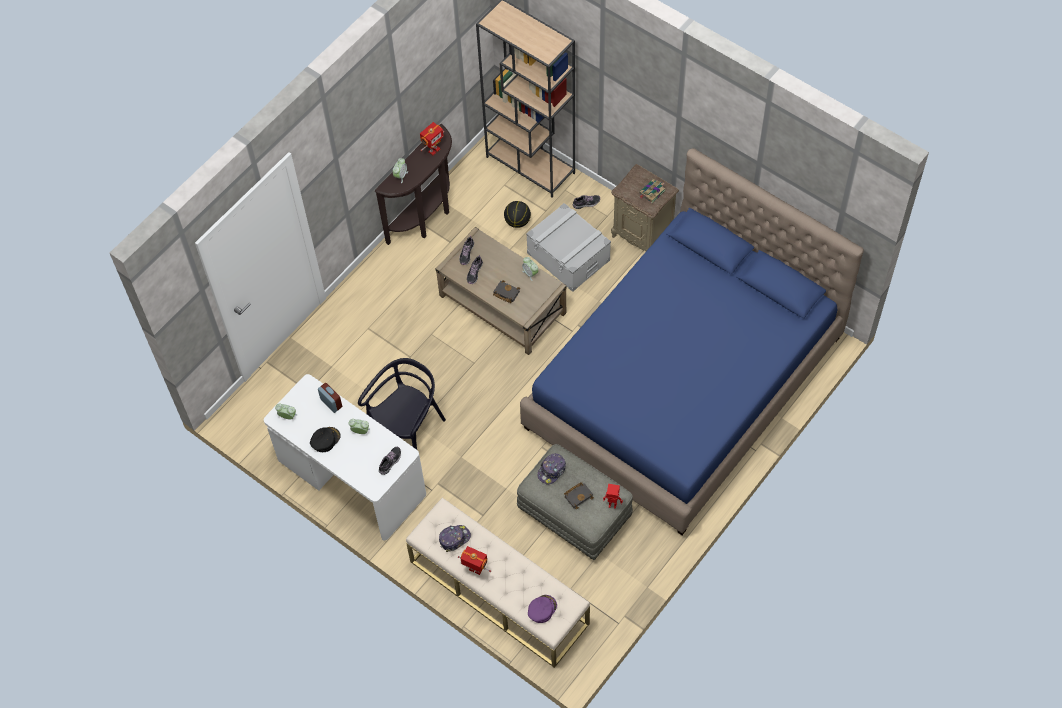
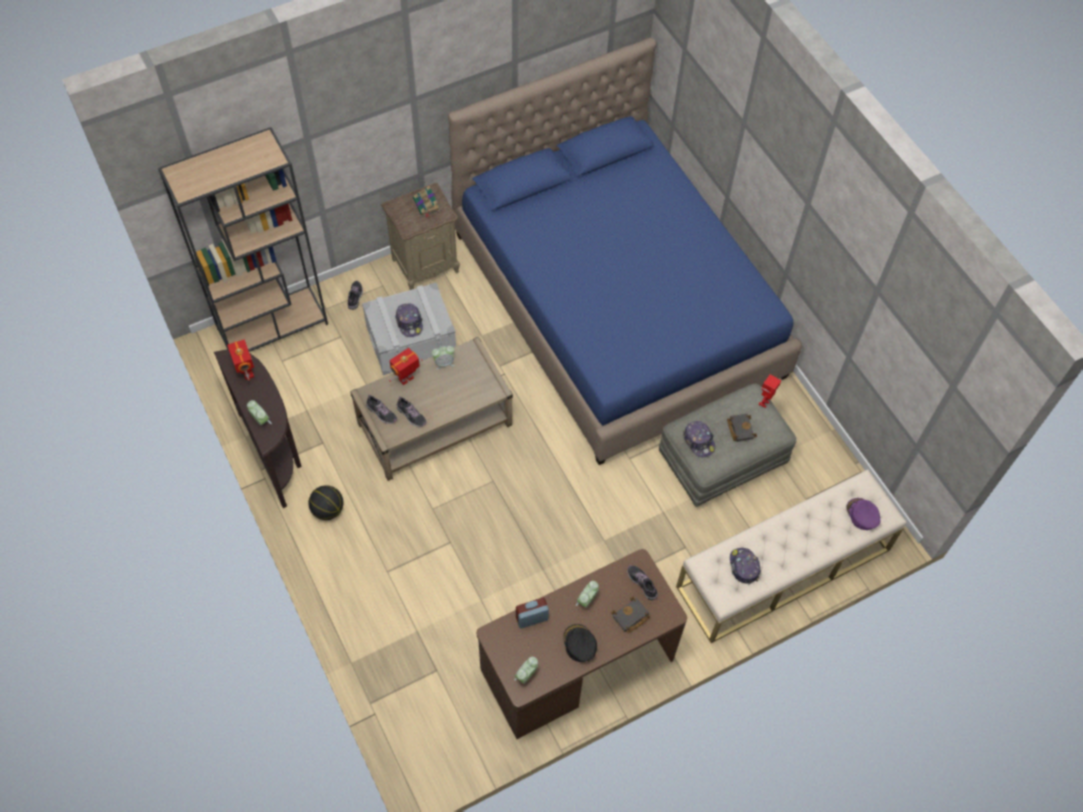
camera: 70 degrees left, 0 degrees up
white desk [264,374,426,540] -> brown desk [477,549,687,739]
black chair [358,358,446,450] -> none
toy robot [458,546,491,575] -> toy robot moved to [389,348,423,385]
black book [493,280,520,303] -> black book moved to [611,597,650,634]
basketball [504,201,531,228] -> basketball moved to [308,485,344,520]
none -> cap [395,304,423,337]

